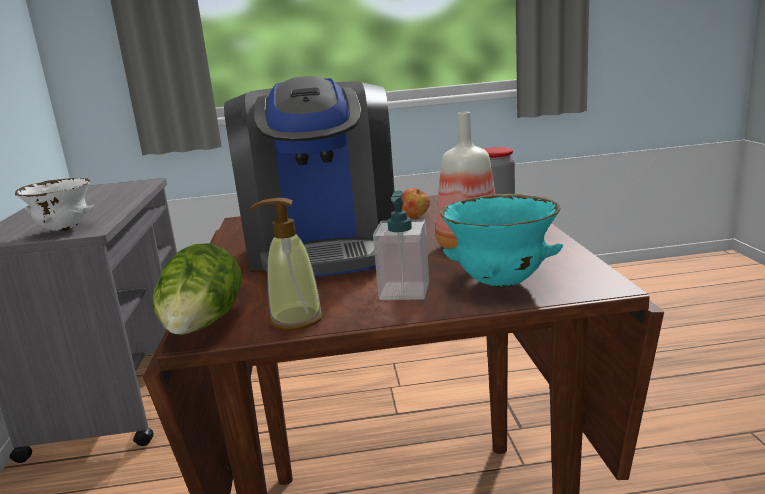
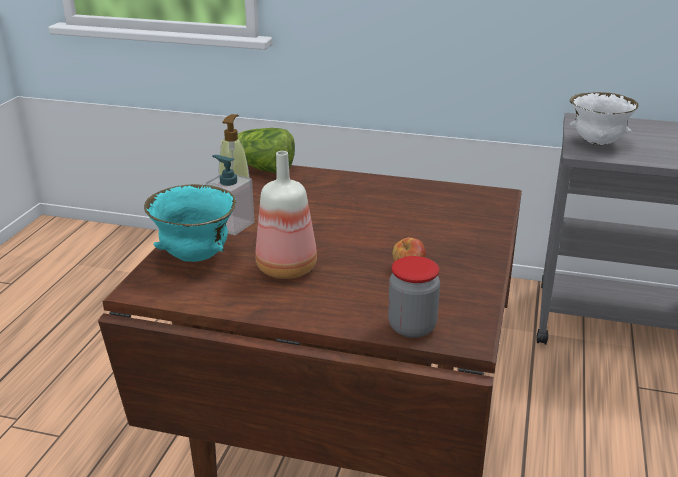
camera: 110 degrees right, 10 degrees up
coffee machine [224,76,395,277] -> none

